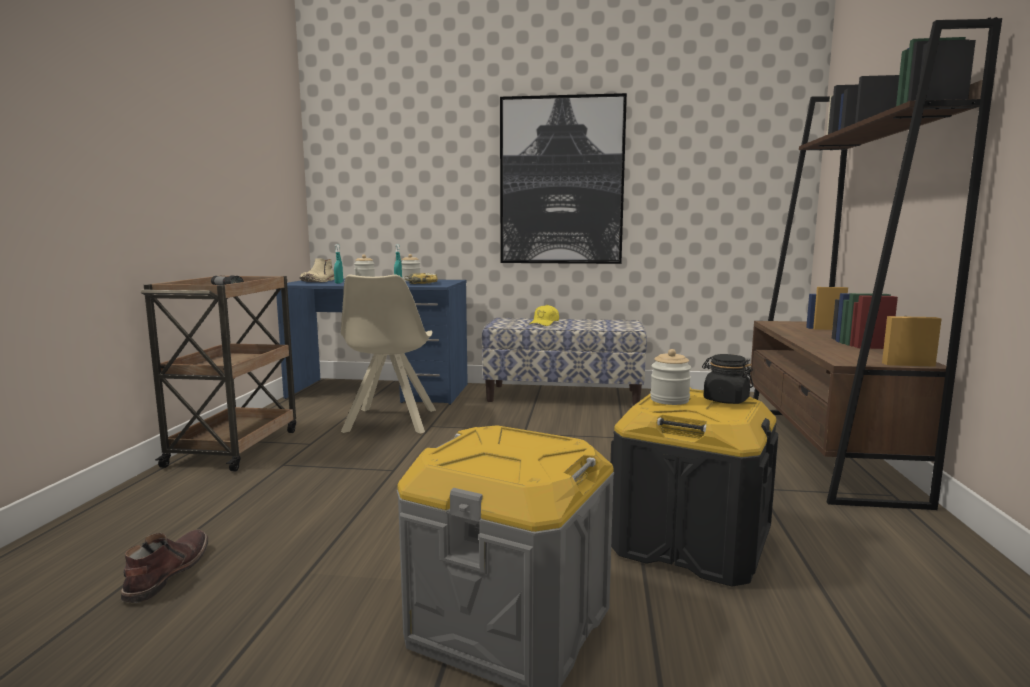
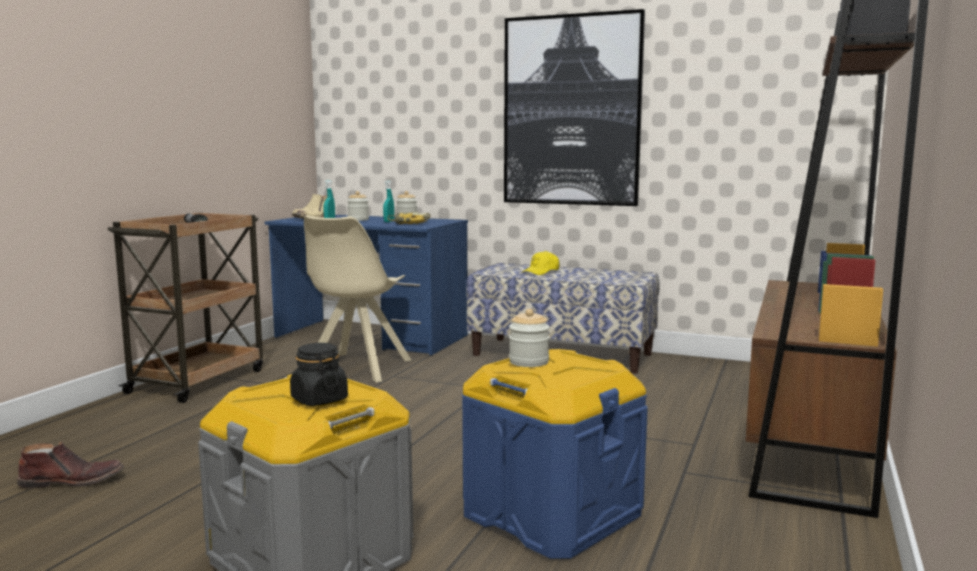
camera: 15 degrees right, 0 degrees up
brown boot [121,530,208,603] -> brown boot turned 60 degrees clockwise [17,441,124,488]
black storage box [611,387,778,587] -> blue storage box [462,349,648,559]
black jar [702,354,754,404] -> black jar moved to [290,343,348,406]

